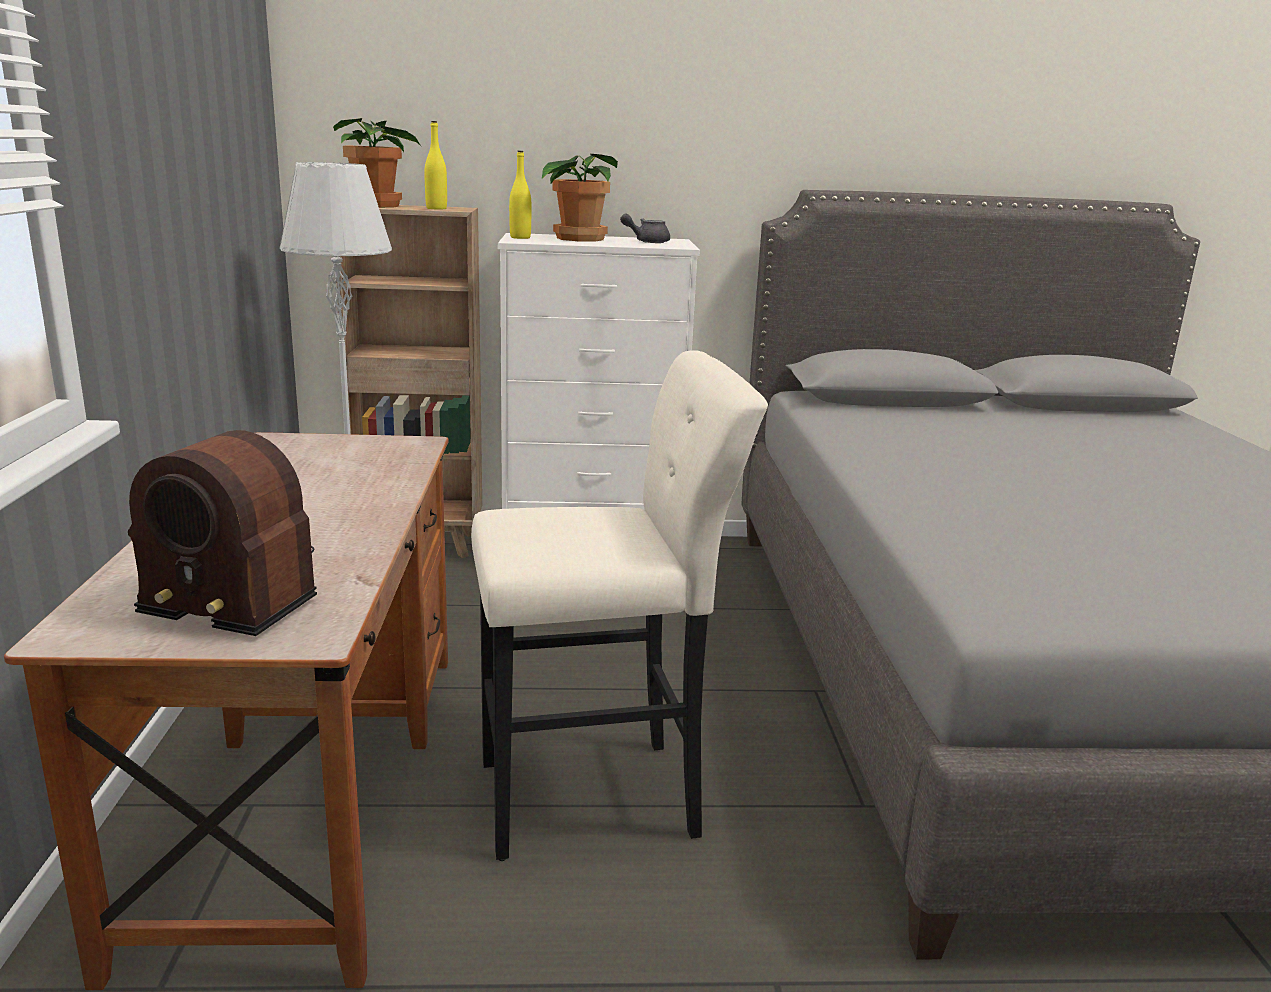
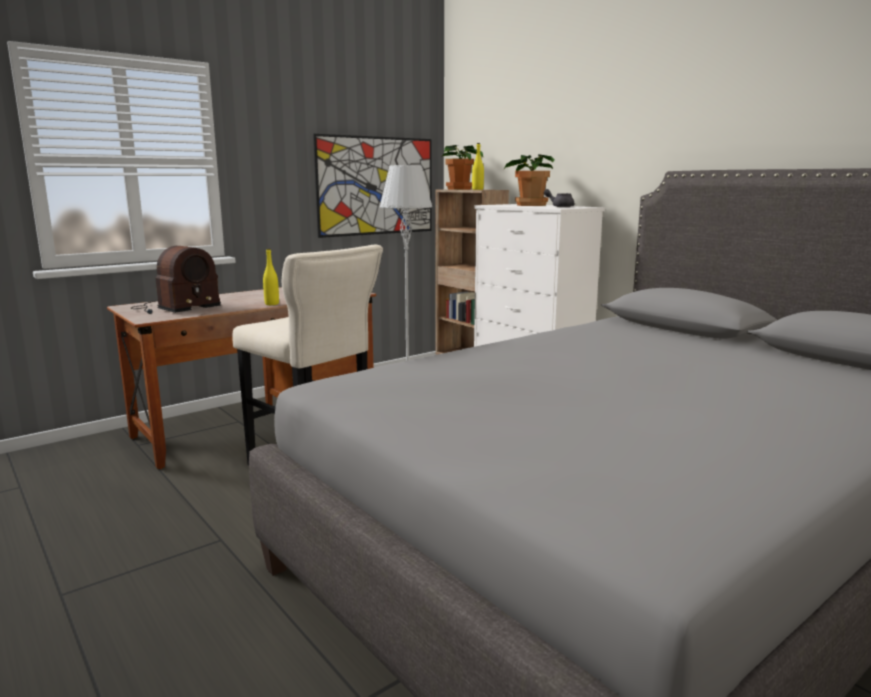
camera: 55 degrees right, 5 degrees down
radio [128,430,317,636] -> radio turned 120 degrees counterclockwise [131,246,221,314]
yellow bottle [509,151,531,239] -> yellow bottle moved to [263,248,279,305]
none -> picture [313,134,432,238]

